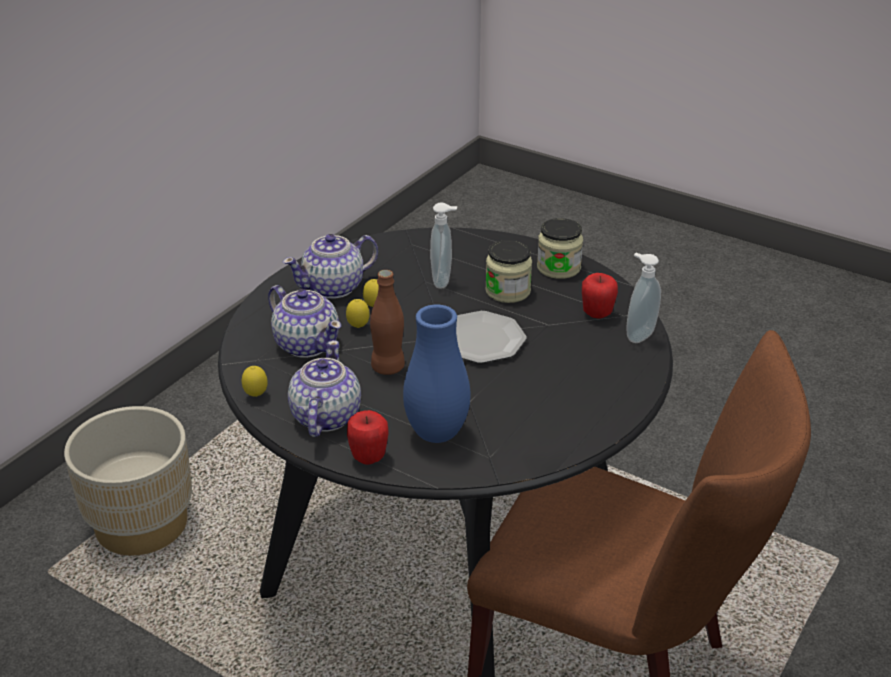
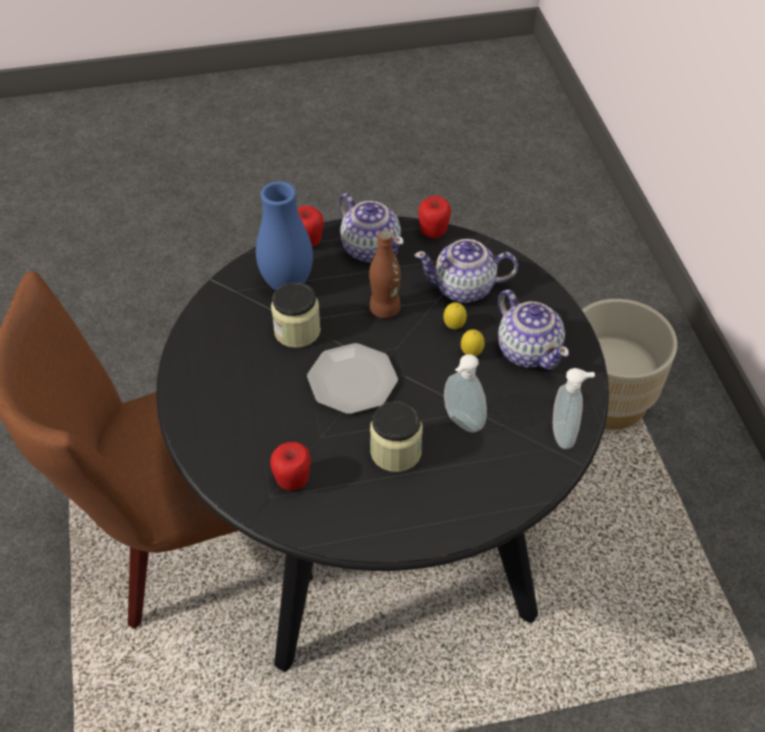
camera: 135 degrees right, 15 degrees up
lemon [242,366,268,397] -> apple [418,196,451,238]
teapot [283,234,378,299] -> teapot turned 135 degrees clockwise [498,289,569,370]
jar [537,218,583,279] -> jar moved to [271,282,321,348]
soap dispenser [627,253,661,343] -> soap dispenser moved to [553,368,595,449]

